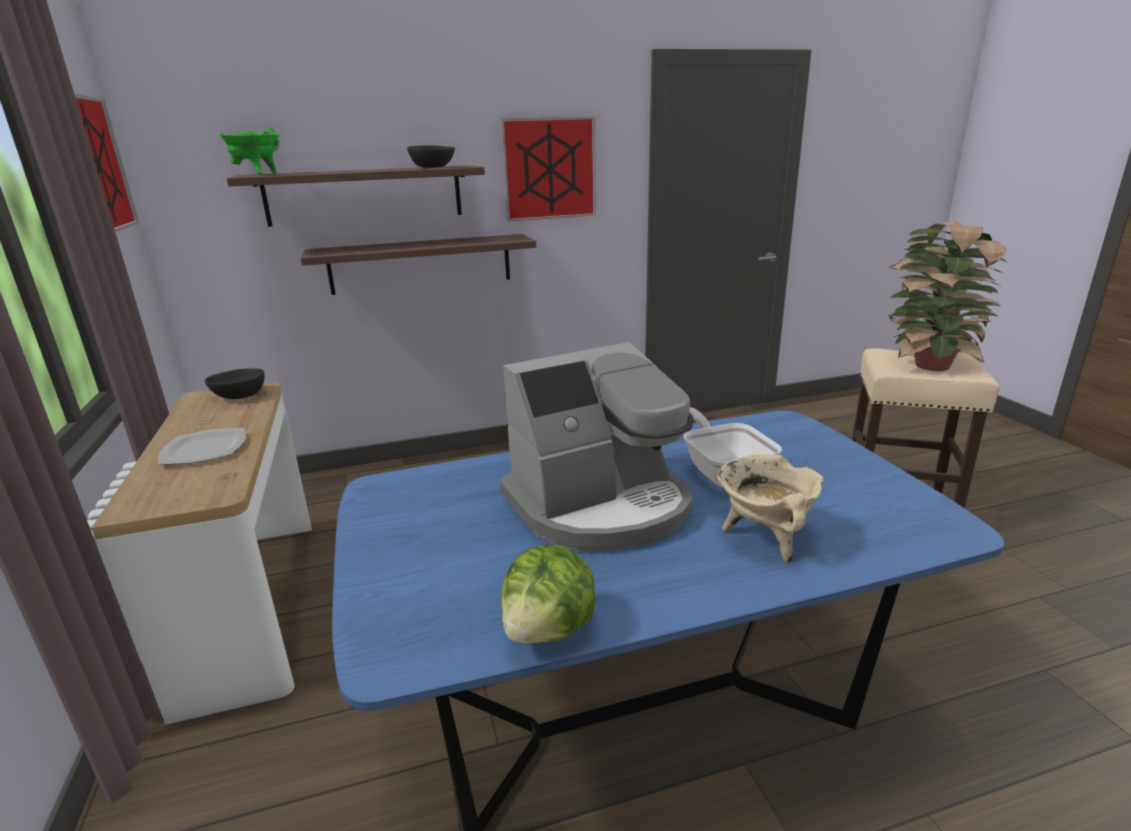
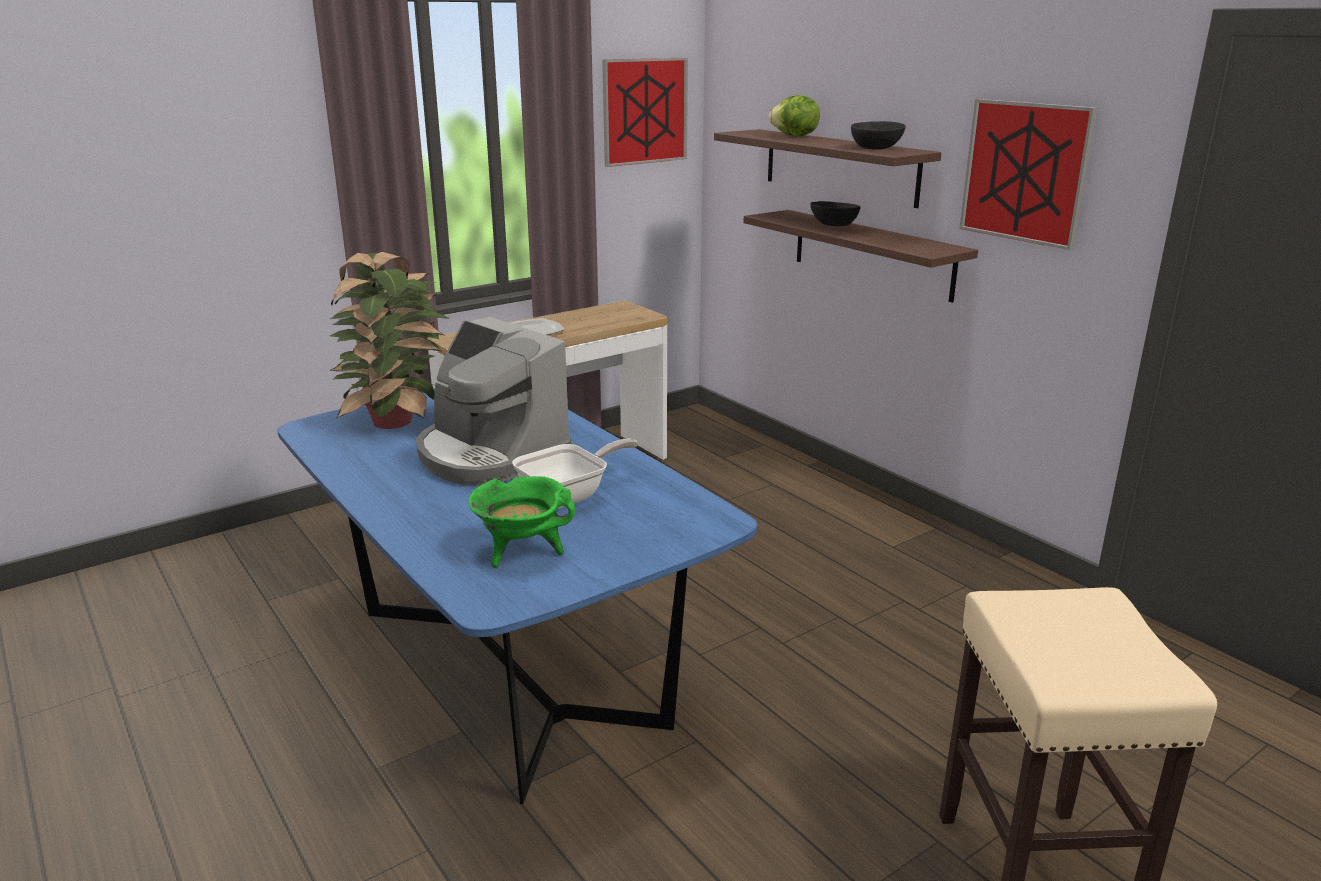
camera: 70 degrees right, 0 degrees up
black bowl [205,368,265,399] -> black bowl moved to [810,201,860,226]
green cooking pot [219,127,279,175] -> green cooking pot moved to [469,476,575,568]
lettuce [501,545,596,644] -> lettuce moved to [768,95,820,137]
beige cooking pot [717,454,824,563] -> none
potted plant [888,221,1007,371] -> potted plant moved to [329,252,450,429]

